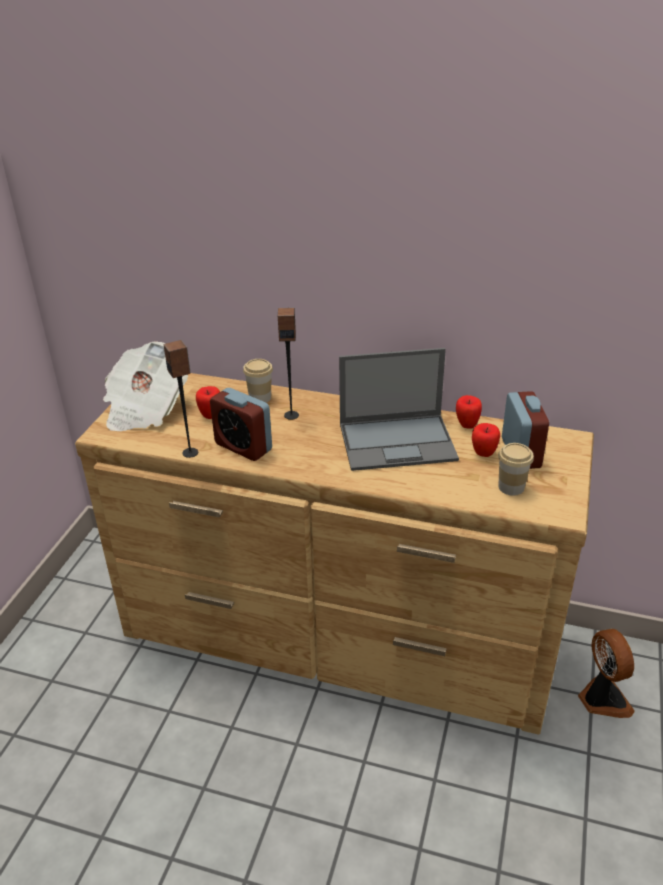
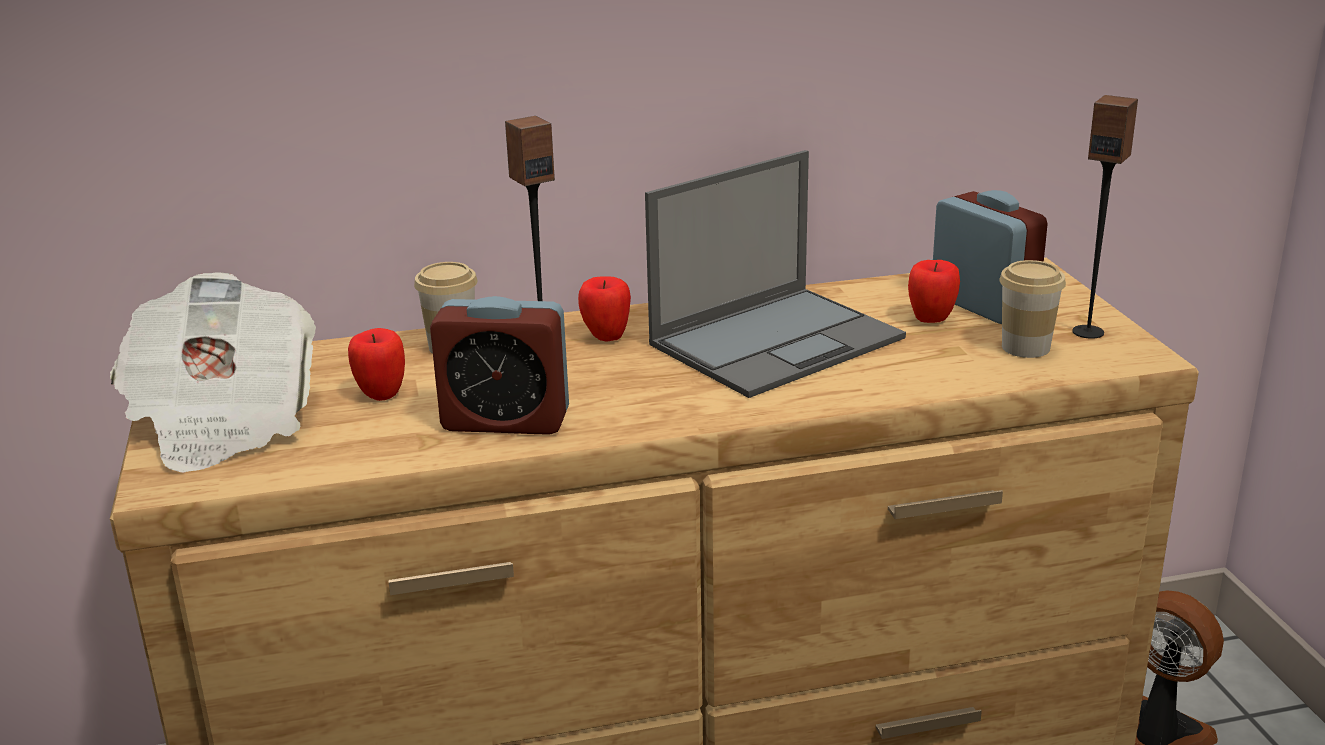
camera: 30 degrees left, 10 degrees down
speaker [164,340,198,458] -> speaker moved to [1072,95,1138,339]
apple [456,395,482,429] -> apple moved to [578,276,631,342]

